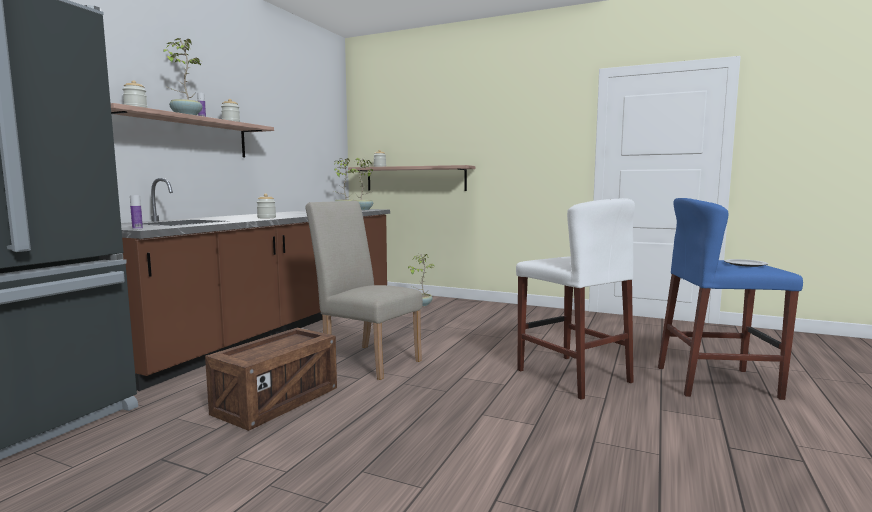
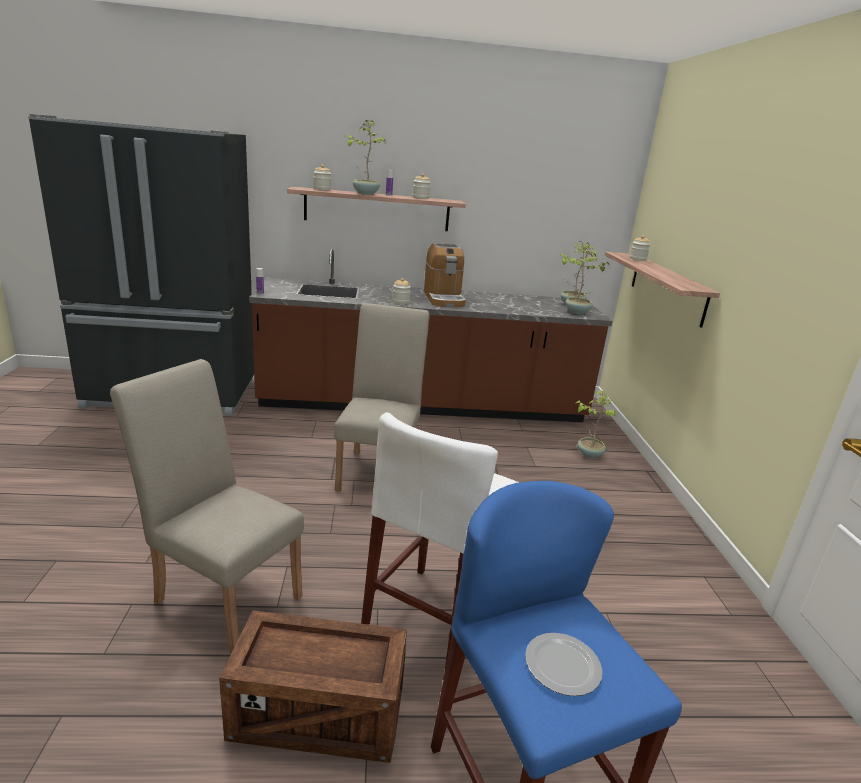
camera: 60 degrees right, 15 degrees up
crate [205,328,337,431] -> crate moved to [219,610,407,763]
none -> beige chair [110,359,304,653]
none -> coffee machine [424,243,466,307]

